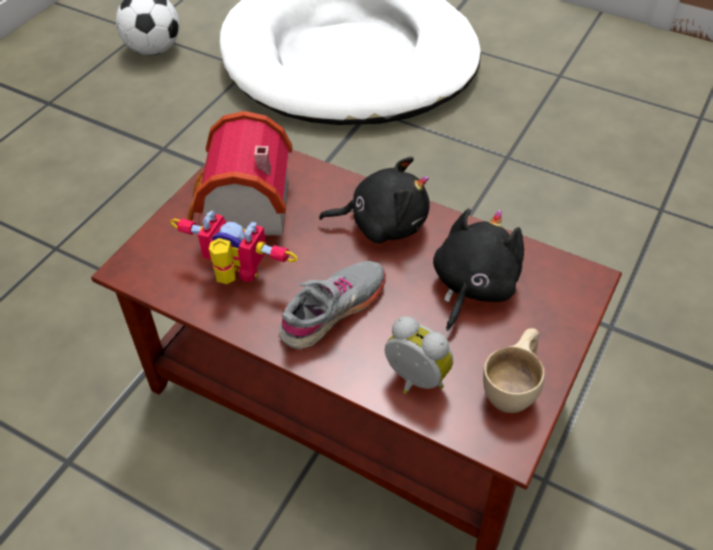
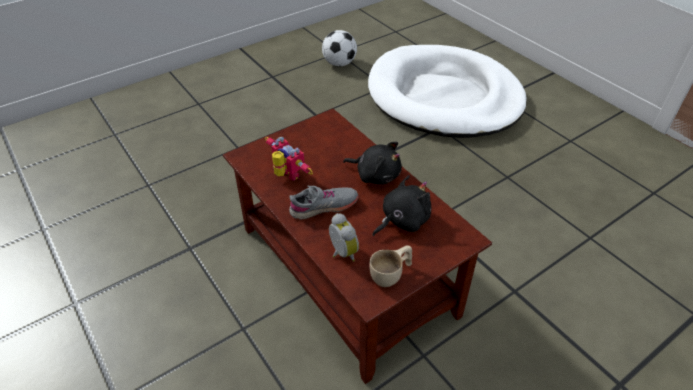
camera: 25 degrees right, 5 degrees down
toy house [187,111,292,235] -> none

